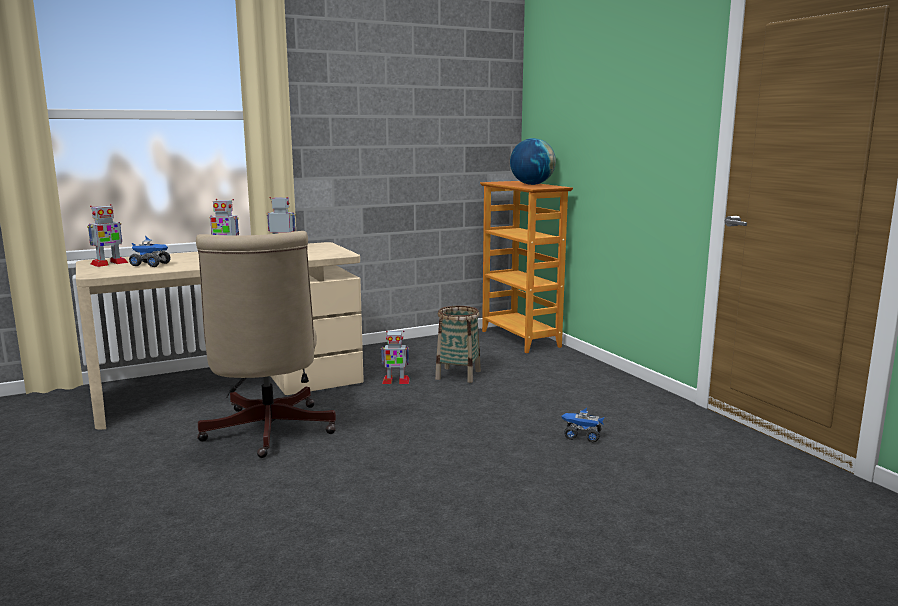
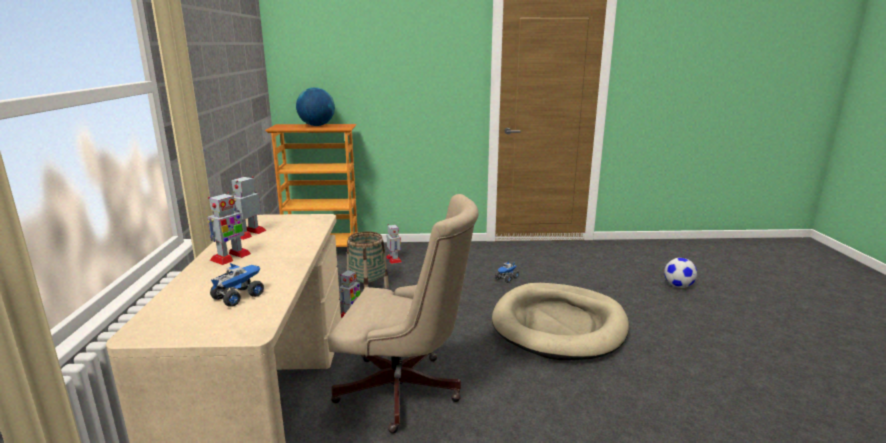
camera: 65 degrees left, 5 degrees up
toy robot [87,204,128,267] -> toy robot moved to [386,224,402,264]
none -> beige dog bed [492,283,629,360]
none -> football [664,258,697,288]

